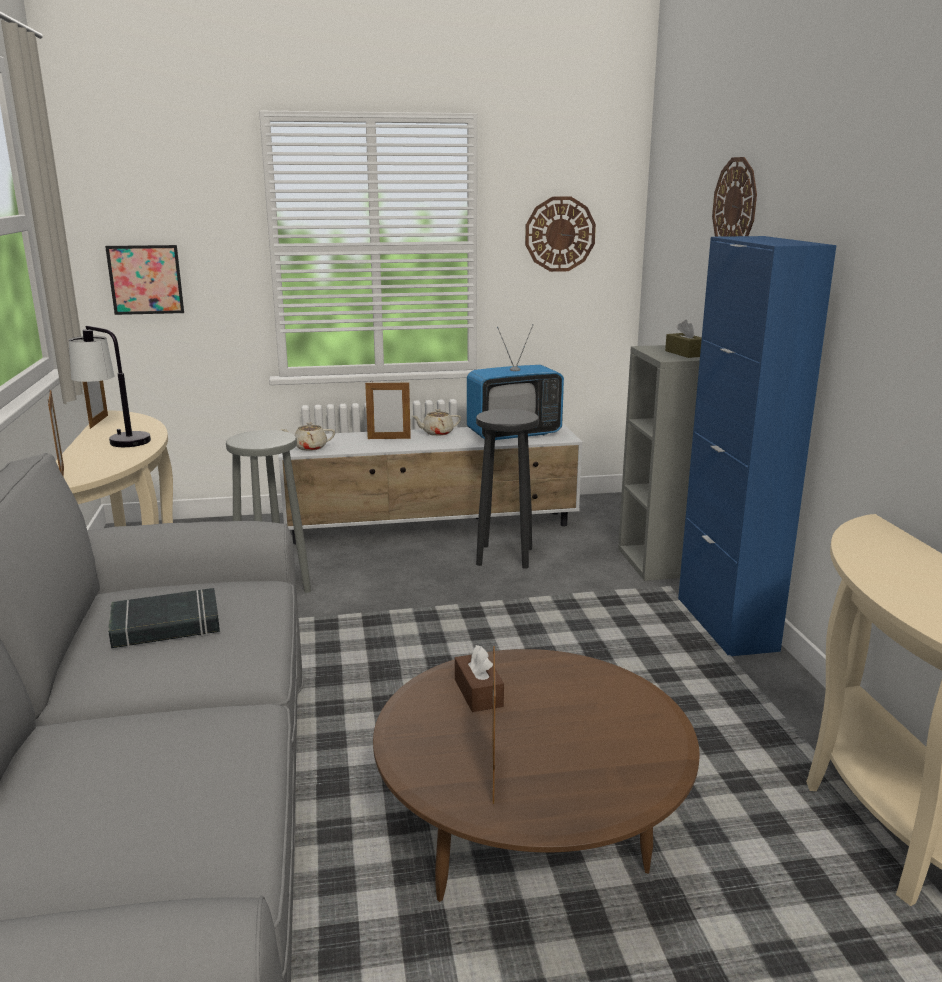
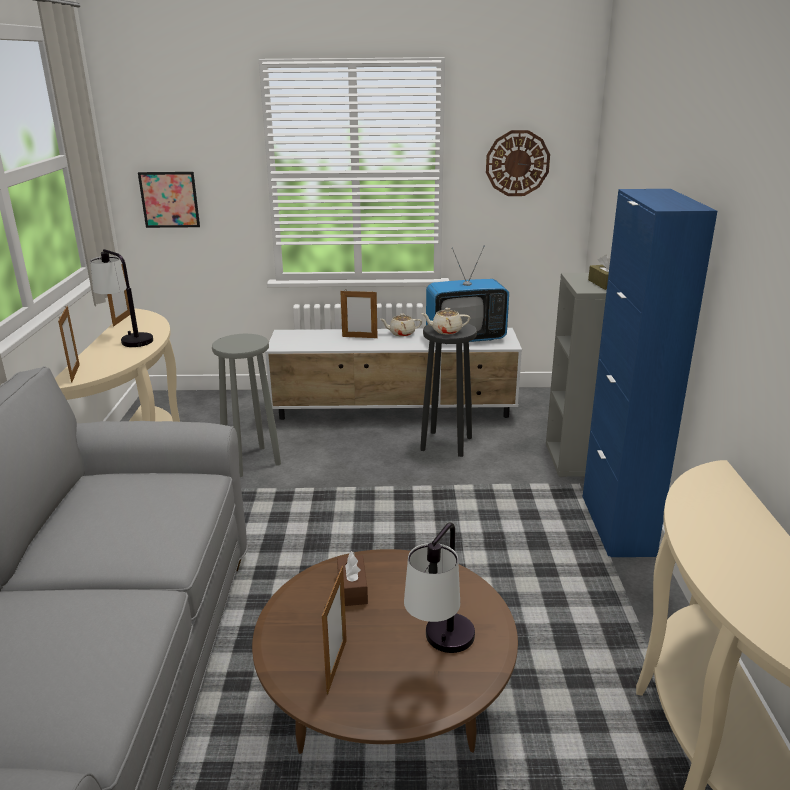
camera: 10 degrees right, 5 degrees up
black book [108,588,220,648] -> none
beige teapot [280,422,335,451] -> beige teapot moved to [421,308,470,334]
wall clock [712,157,757,237] -> none
none -> table lamp [404,522,475,653]

